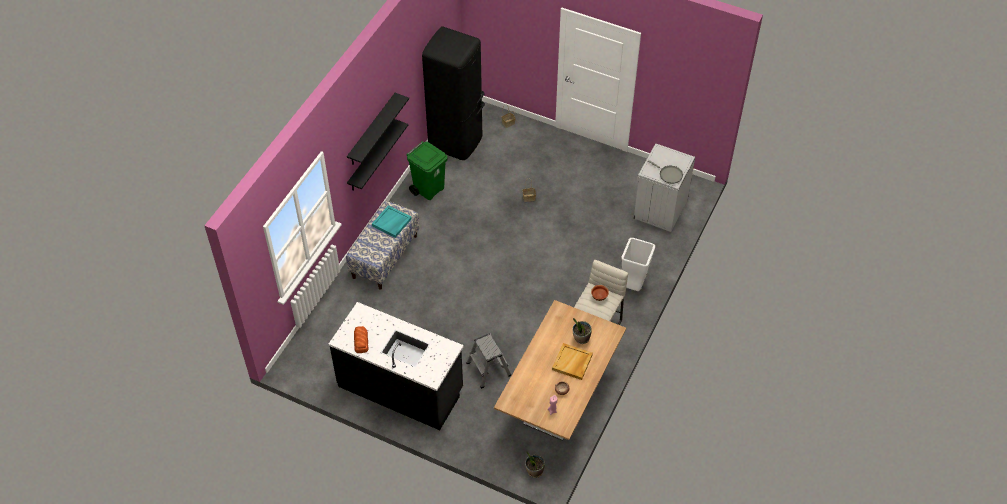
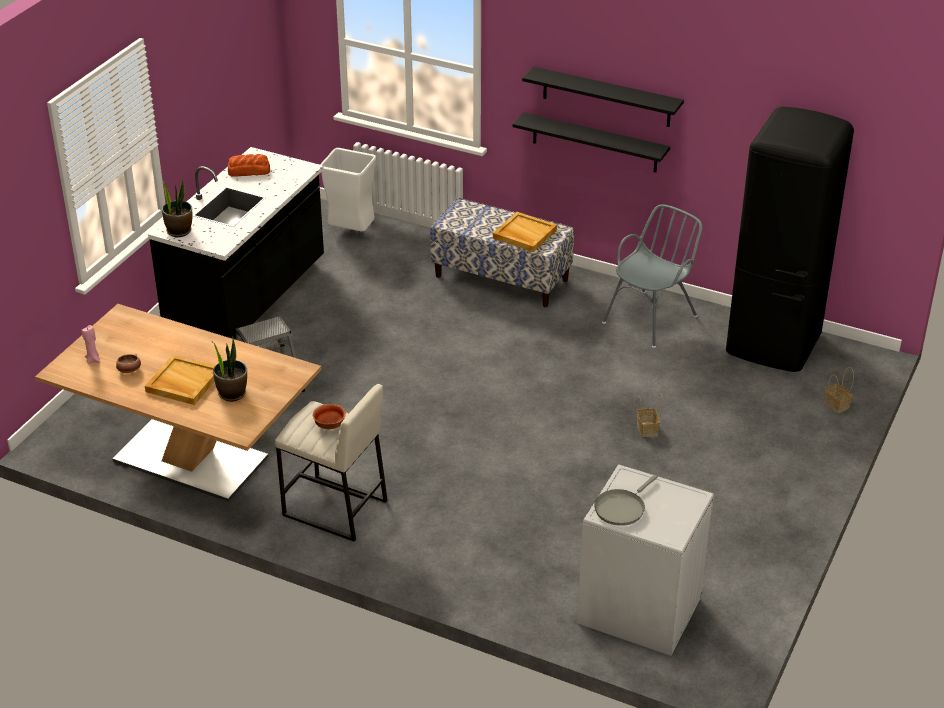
camera: 90 degrees right, 15 degrees down
turquoise tray [372,205,412,238] -> beige tray [493,212,557,252]
green trash can [406,141,447,200] -> grey chair [602,204,703,348]
potted plant [525,451,545,478] -> potted plant moved to [162,179,192,237]
white trash can [621,238,655,291] -> white trash can moved to [320,148,376,231]

